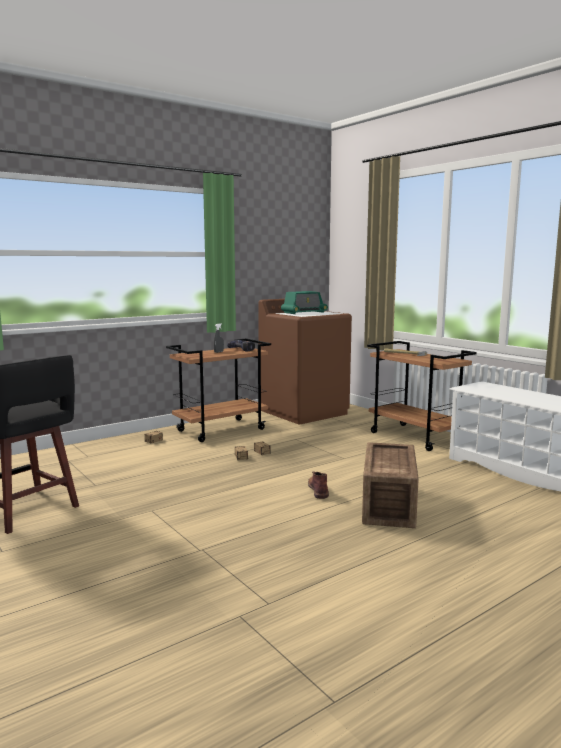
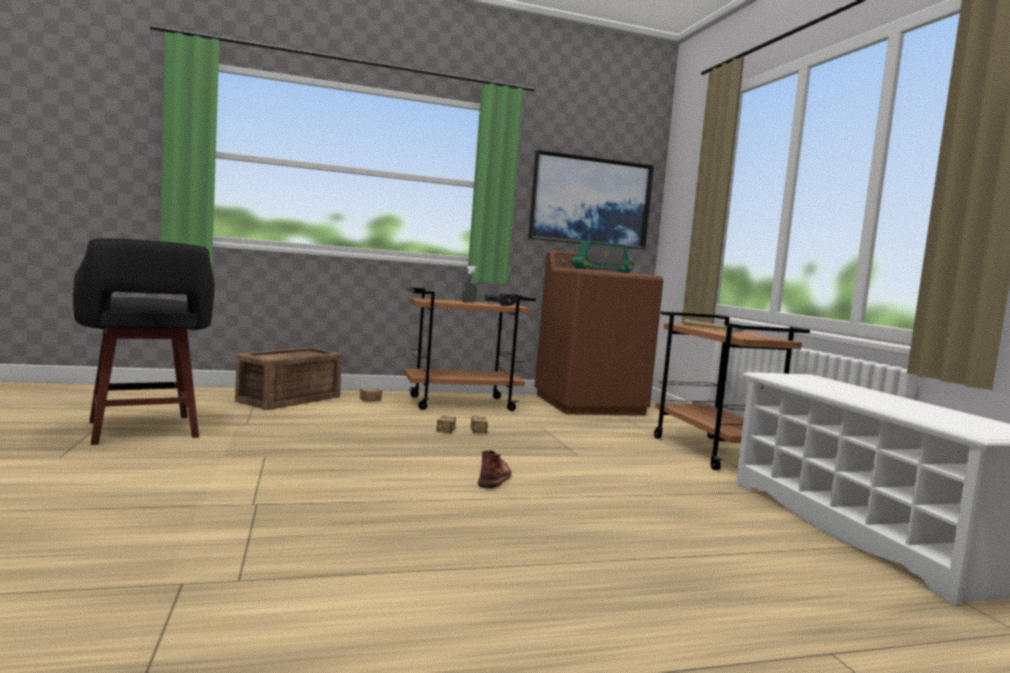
camera: 20 degrees right, 5 degrees down
crate [362,442,419,528] -> crate moved to [235,347,342,410]
none -> picture [528,150,654,250]

